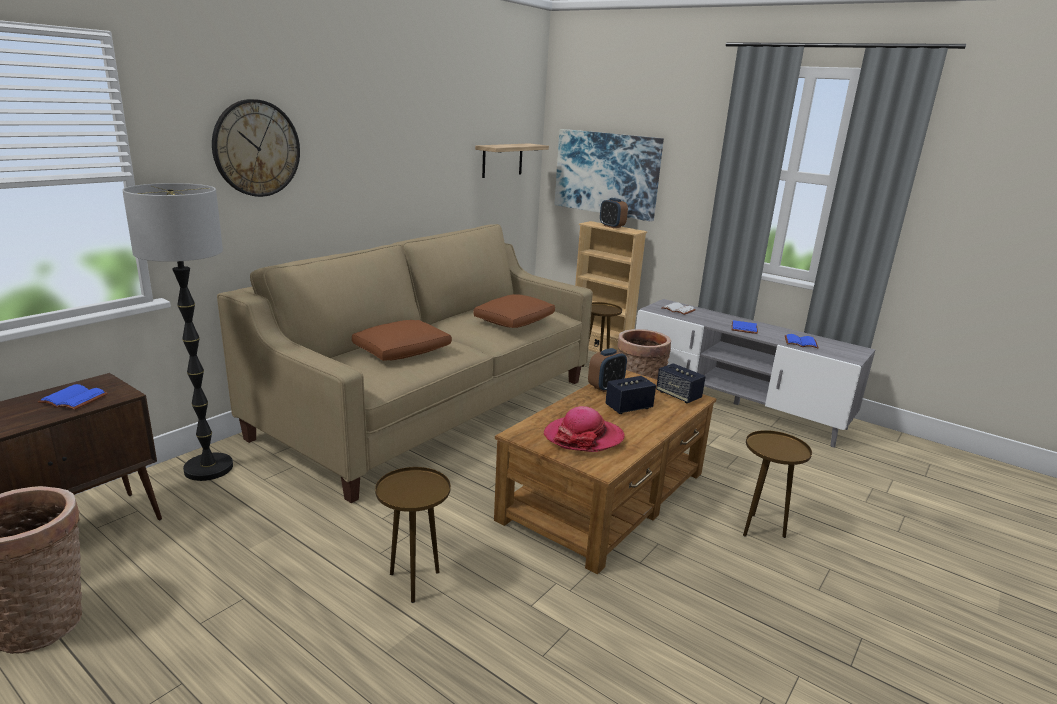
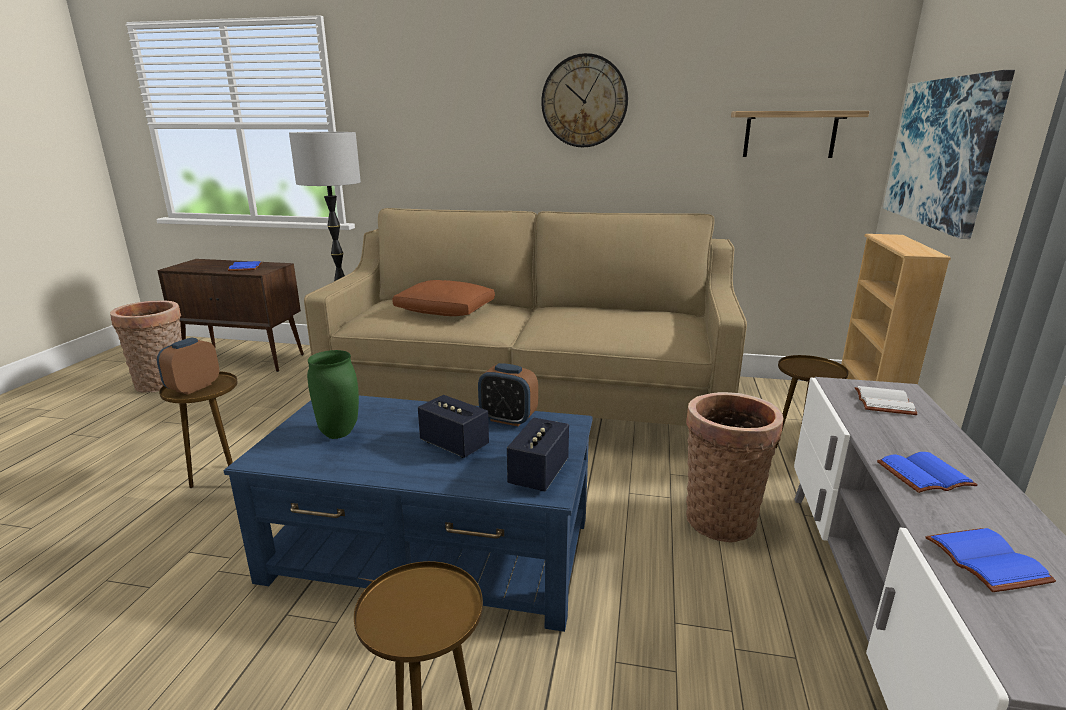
camera: 65 degrees right, 0 degrees up
wall clock [212,99,300,197] -> wall clock moved to [541,53,628,147]
brown pillow [473,294,555,328] -> none
brown coffee table [494,370,716,575] -> blue coffee table [223,395,593,632]
hat [544,406,625,452] -> green vase [307,350,359,439]
alarm clock [600,198,628,228] -> alarm clock moved to [157,338,219,395]

